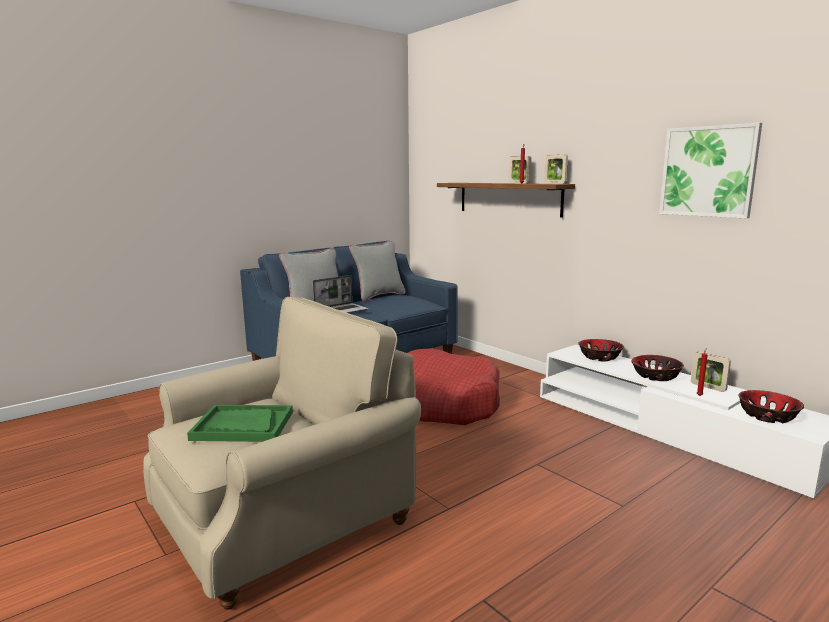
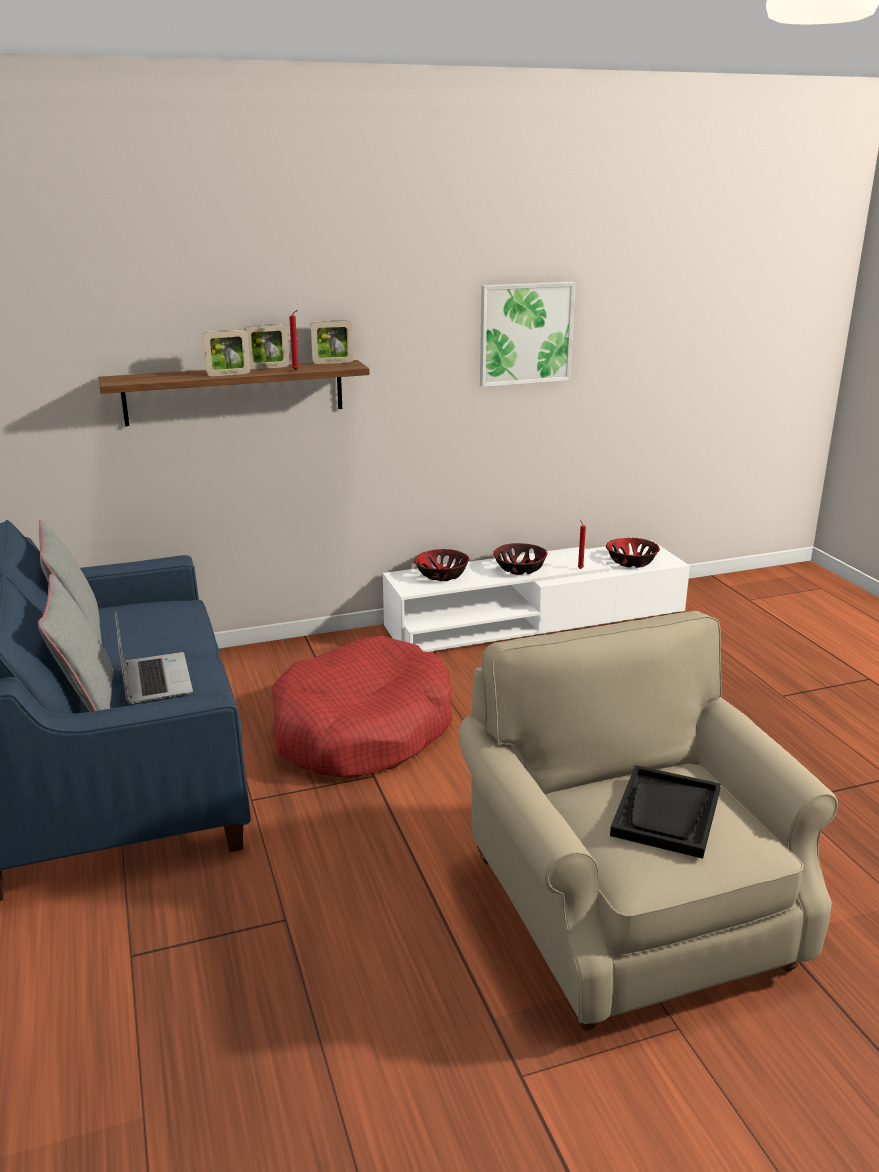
camera: 70 degrees left, 10 degrees up
green tray [187,405,293,442] -> black tray [610,765,721,859]
picture frame [691,352,731,392] -> picture frame moved to [203,330,250,376]

